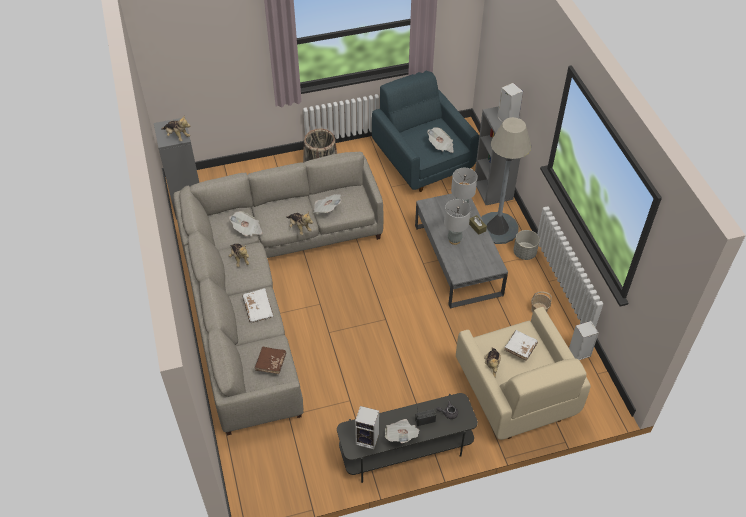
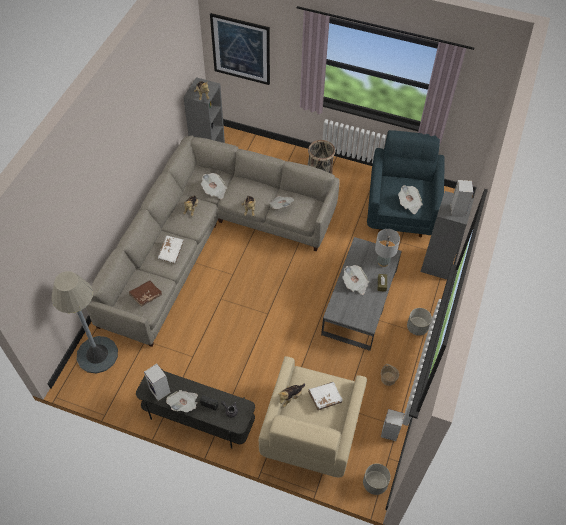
camera: 35 degrees right, 5 degrees up
grey table lamp [444,199,471,245] -> newspaper [343,265,369,295]
grey floor lamp [481,117,531,244] -> grey floor lamp moved to [52,271,118,374]
none -> picture [210,13,270,85]
none -> grey planter [363,463,391,495]

